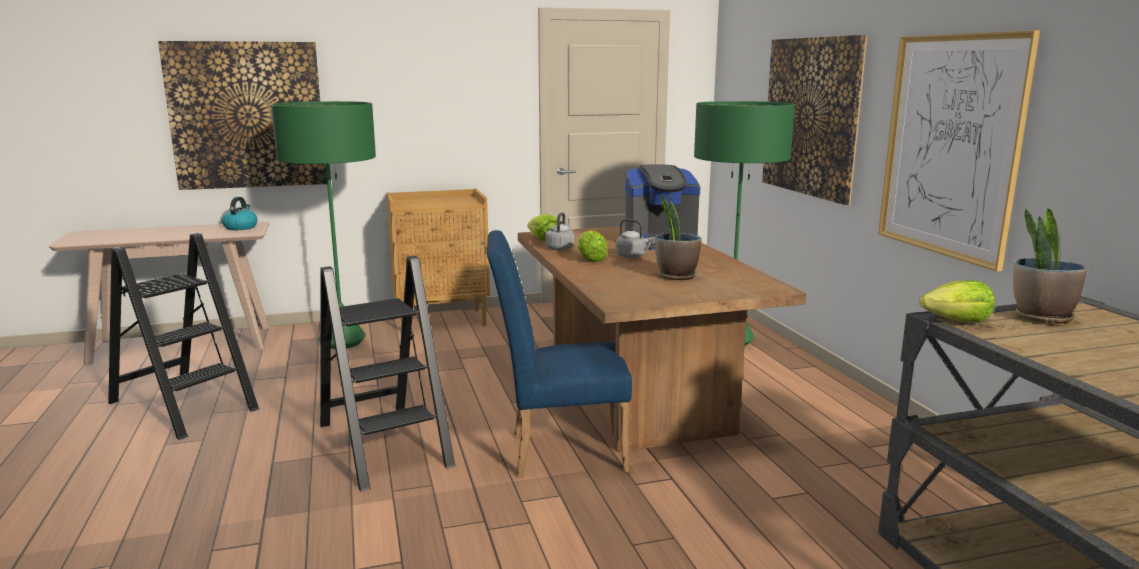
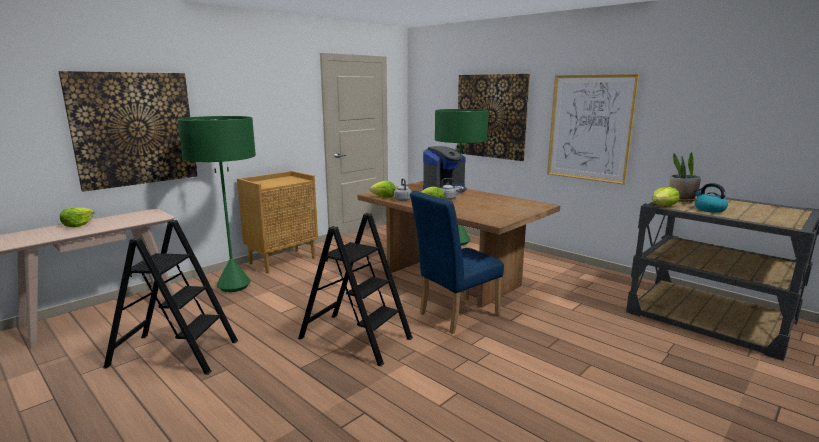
camera: 30 degrees left, 0 degrees up
kettle [222,197,257,230] -> kettle moved to [694,183,728,213]
potted plant [655,194,702,280] -> none
none -> lettuce [60,208,94,227]

